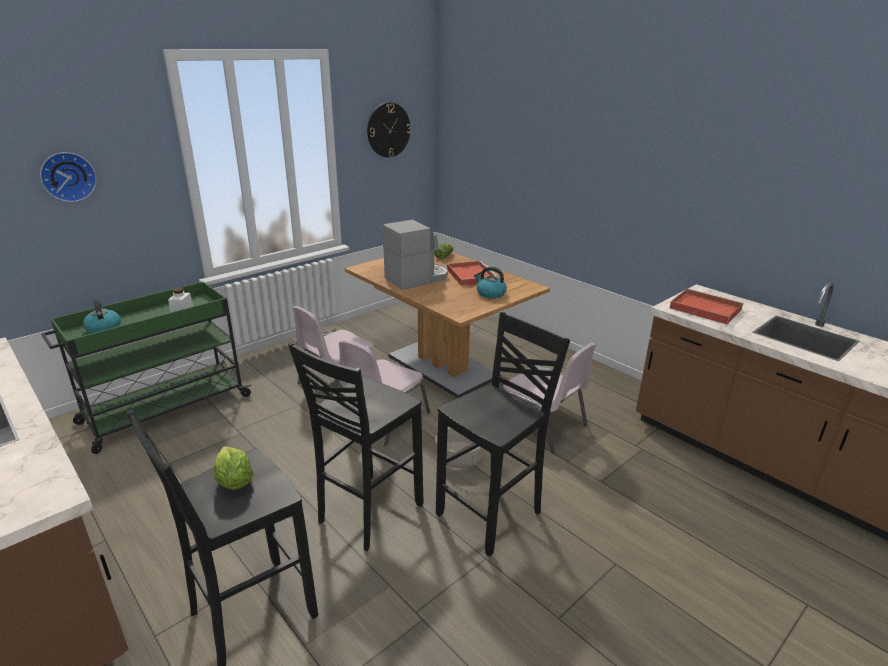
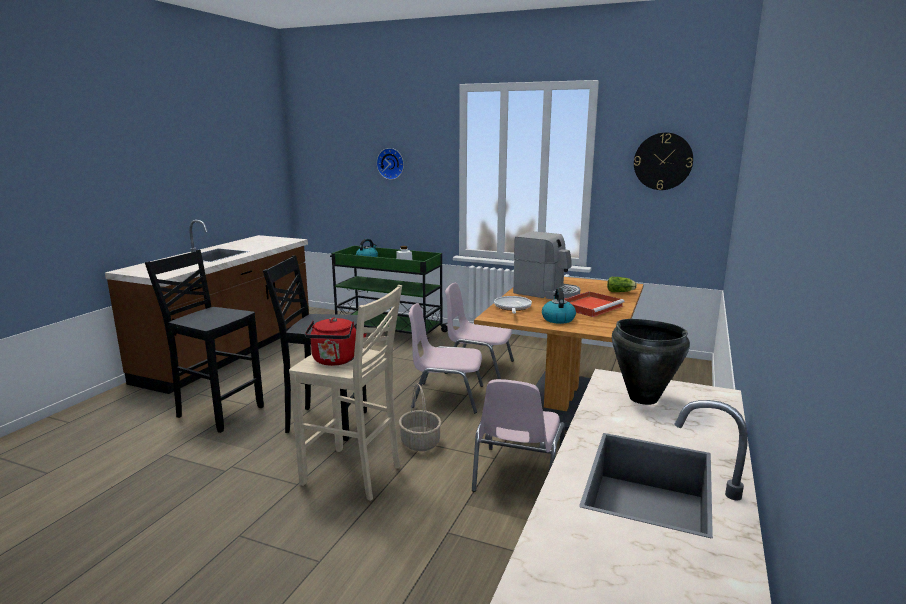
camera: 65 degrees right, 10 degrees down
lettuce [214,446,253,490] -> none
black stool [436,312,570,557] -> beige stool [289,285,402,501]
red tray [670,289,743,324] -> black cooking pot [612,319,690,405]
none -> red kettle [305,317,367,366]
none -> frying pan [494,296,532,313]

